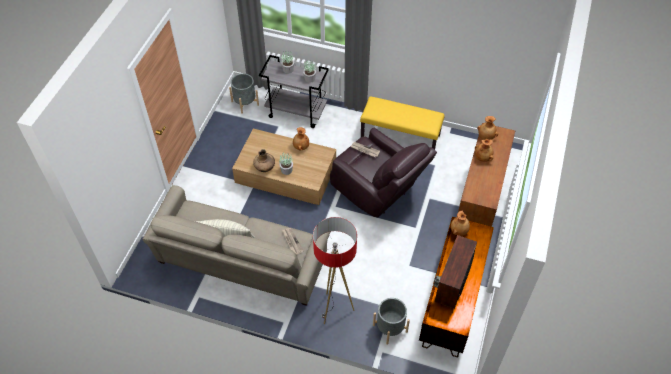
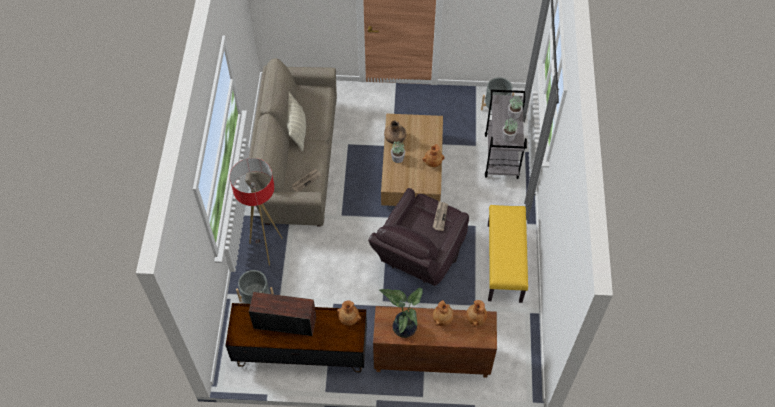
camera: 75 degrees right, 5 degrees up
none -> potted plant [379,288,423,338]

